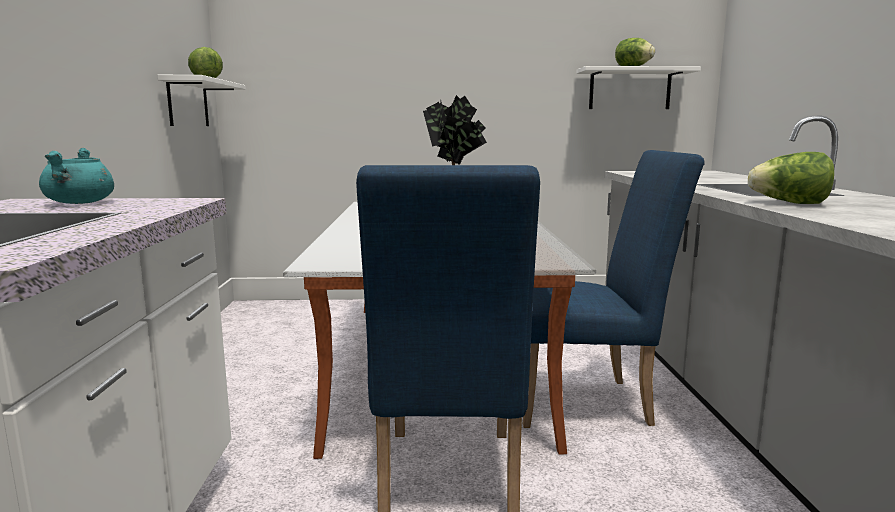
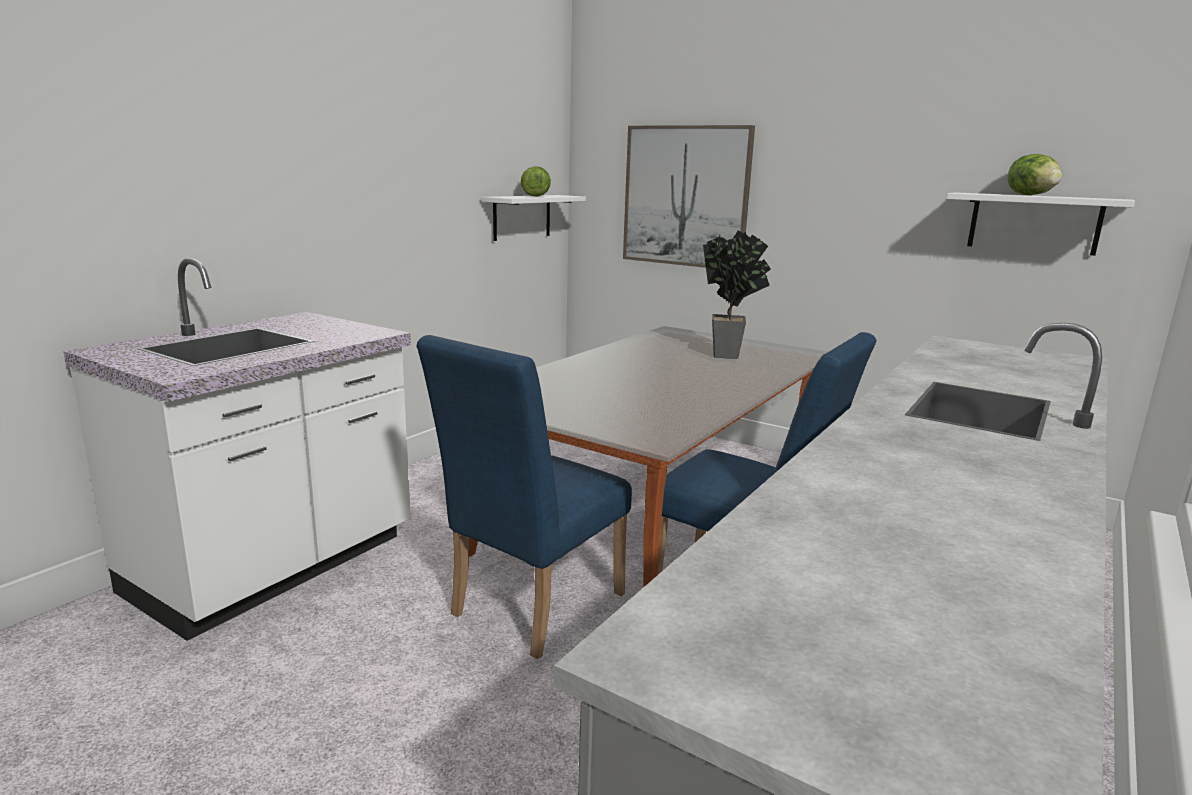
camera: 35 degrees right, 5 degrees up
turquoise cooking pot [39,148,114,204] -> none
lettuce [748,152,834,204] -> none
none -> picture [623,125,755,268]

